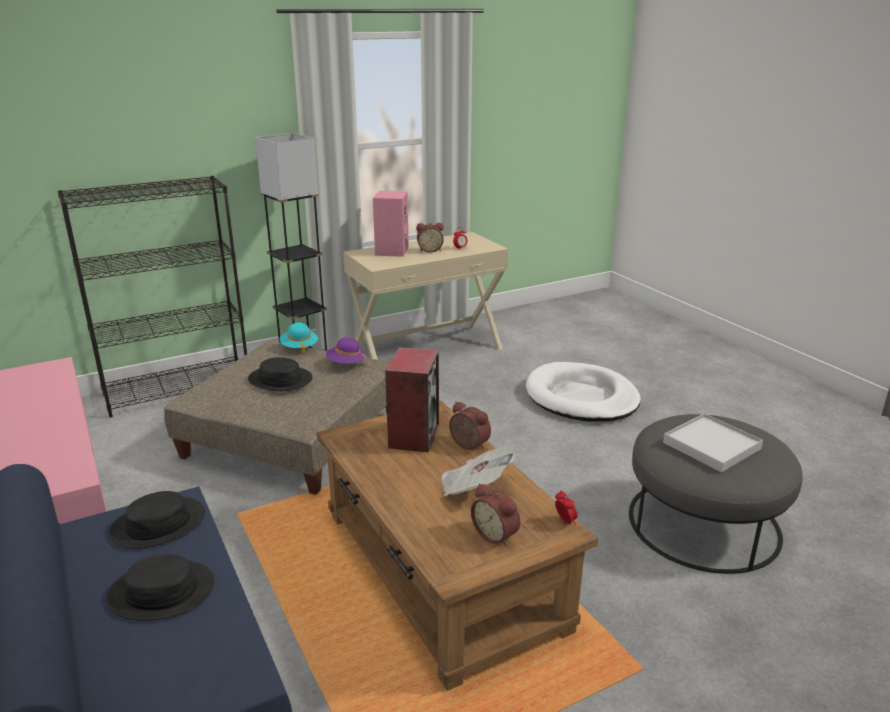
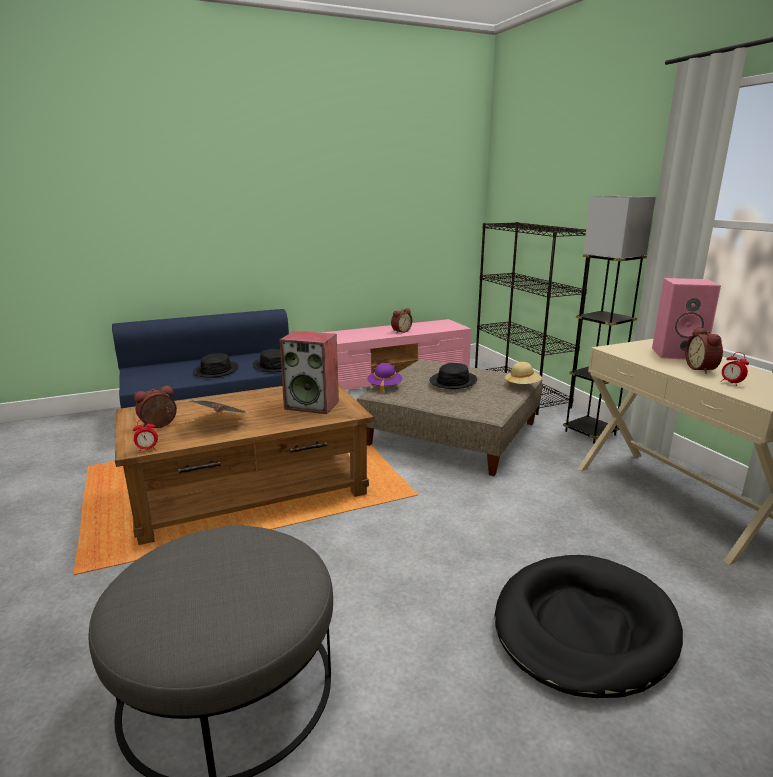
camera: 95 degrees right, 5 degrees down
turquoise hat [280,322,318,355] -> beige hat [505,362,542,387]
purple hat [326,337,366,365] -> purple hat moved to [367,363,403,393]
alarm clock [449,401,491,450] -> alarm clock moved to [391,308,412,333]
white dog bed [526,362,641,421] -> black dog bed [494,555,683,698]
white tray [663,413,763,472] -> none

